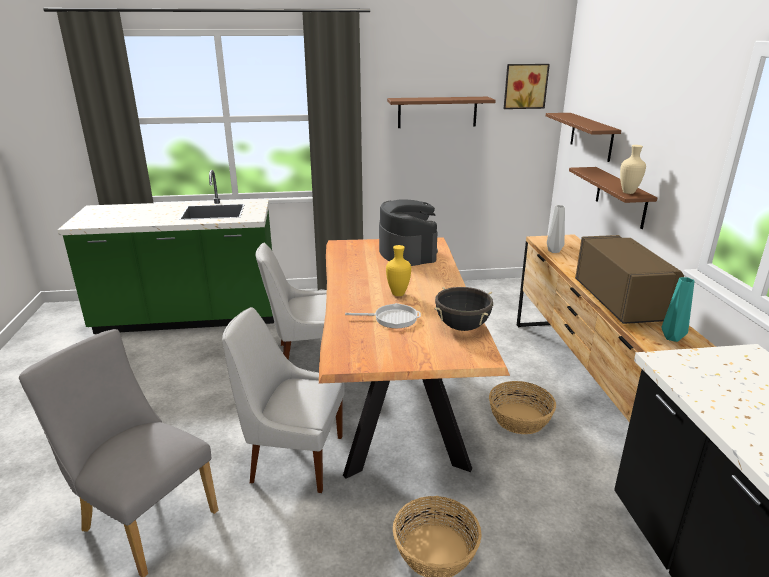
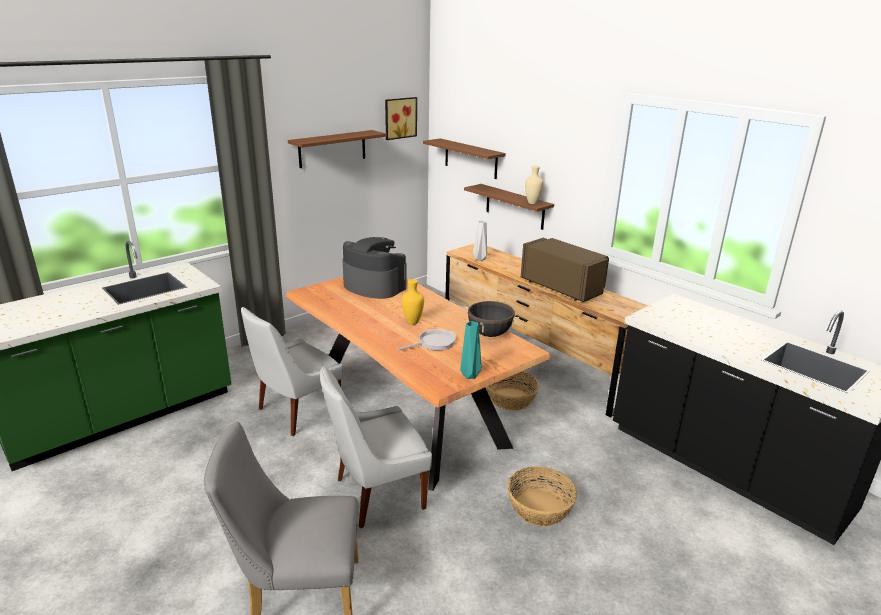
camera: 35 degrees left, 0 degrees up
turquoise vase [662,277,695,342] -> turquoise vase moved to [460,321,482,379]

